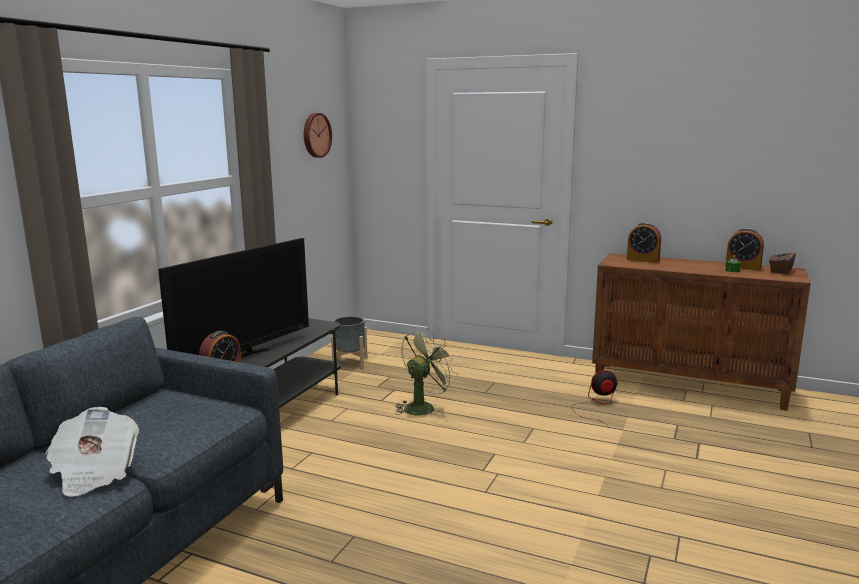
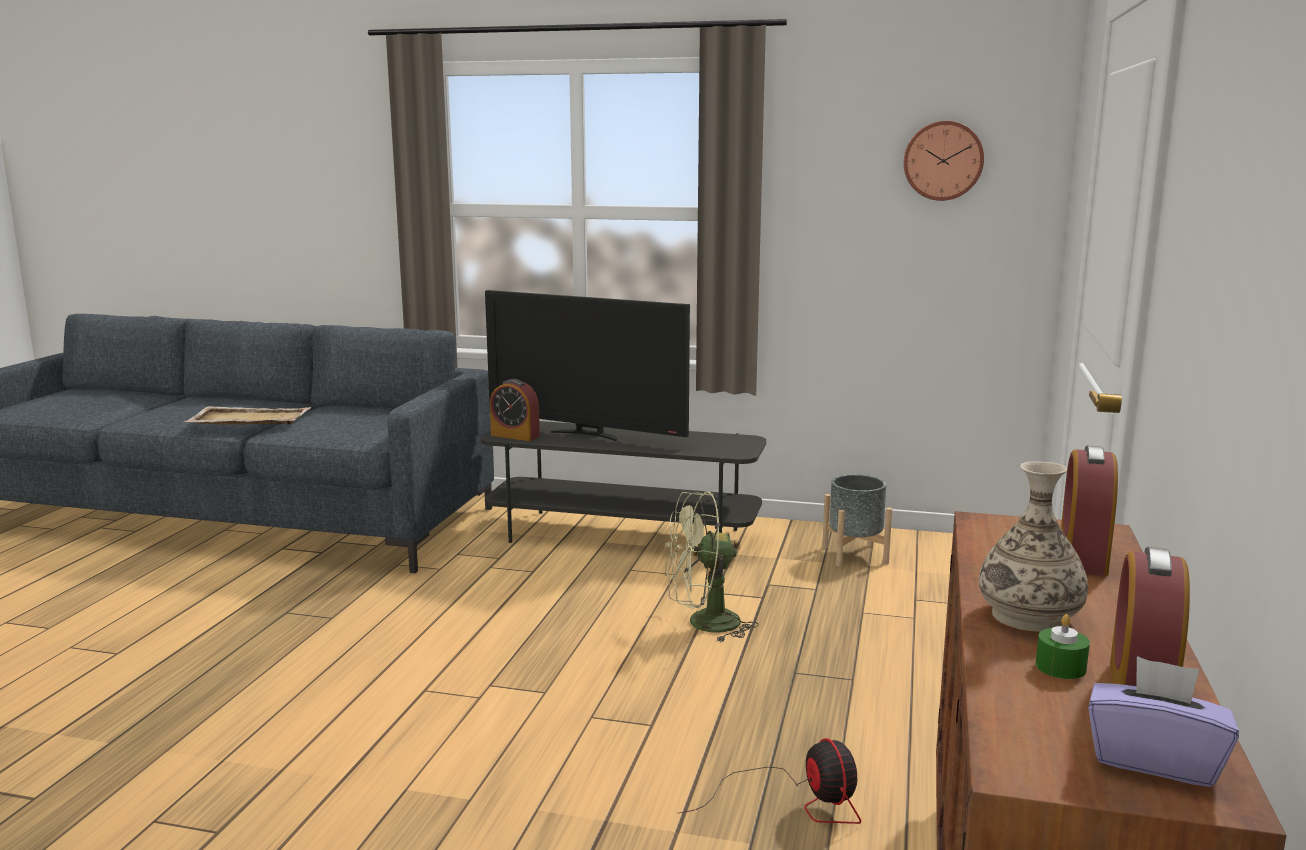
camera: 80 degrees right, 0 degrees up
newspaper [45,407,139,497] -> beige tray [184,406,312,425]
green fan [395,329,458,415] -> green fan turned 135 degrees clockwise [665,491,758,642]
brown tissue box [769,246,796,274] -> purple tissue box [1088,656,1239,787]
none -> vase [979,461,1088,632]

